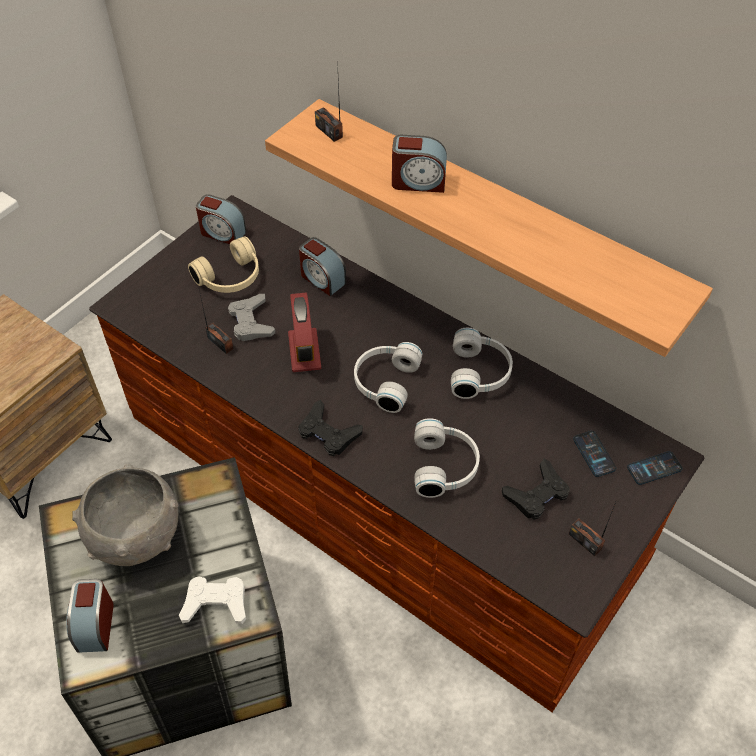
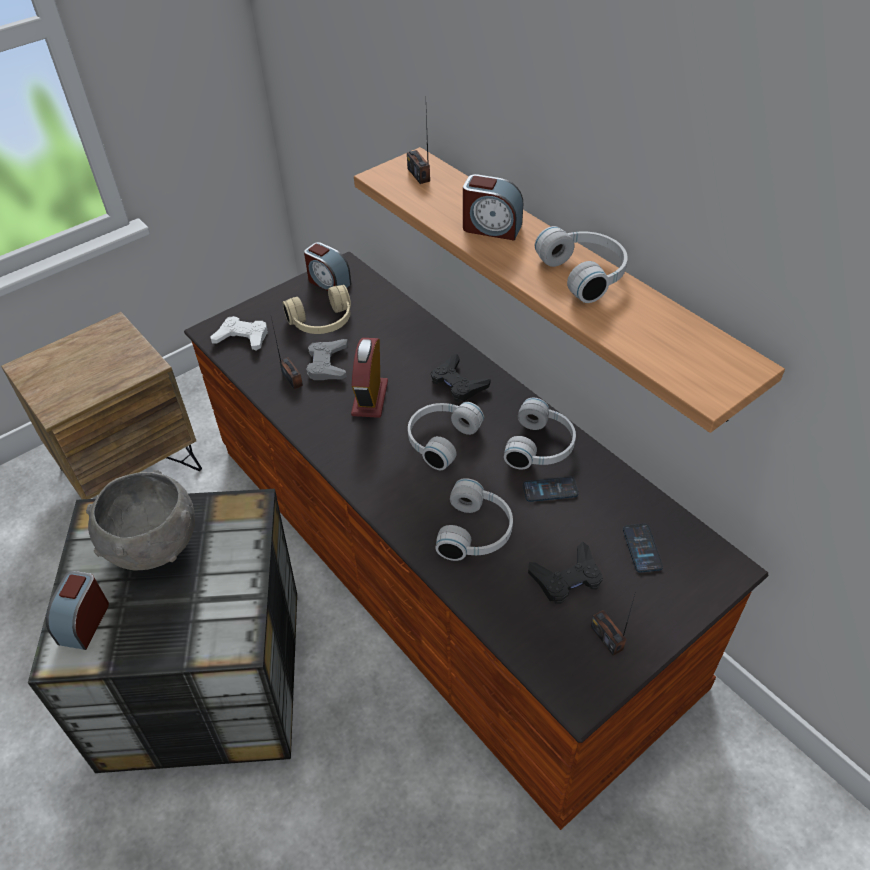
camera: 15 degrees right, 5 degrees down
white game controller [179,576,246,624] -> white game controller moved to [211,316,268,351]
black game controller [298,400,363,456] -> black game controller moved to [431,354,490,402]
alarm clock [299,237,346,296] -> none
phone [627,451,682,485] -> phone moved to [523,476,578,502]
none -> white headphones [535,226,628,303]

